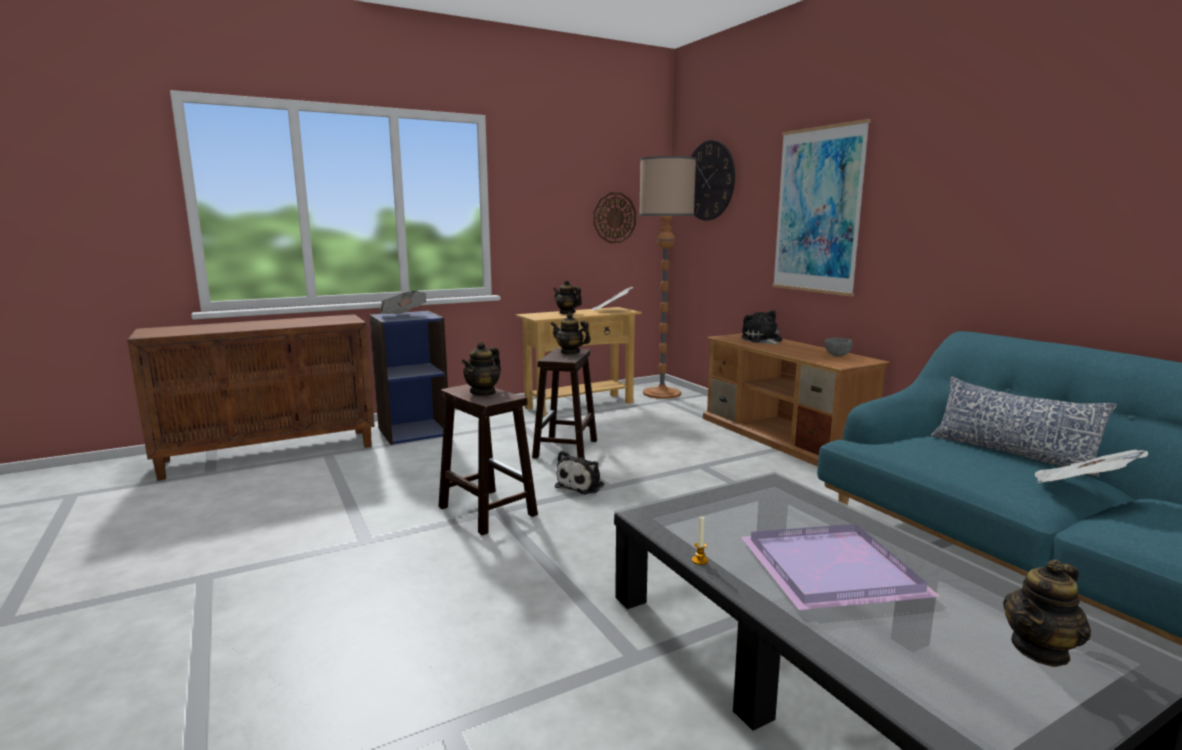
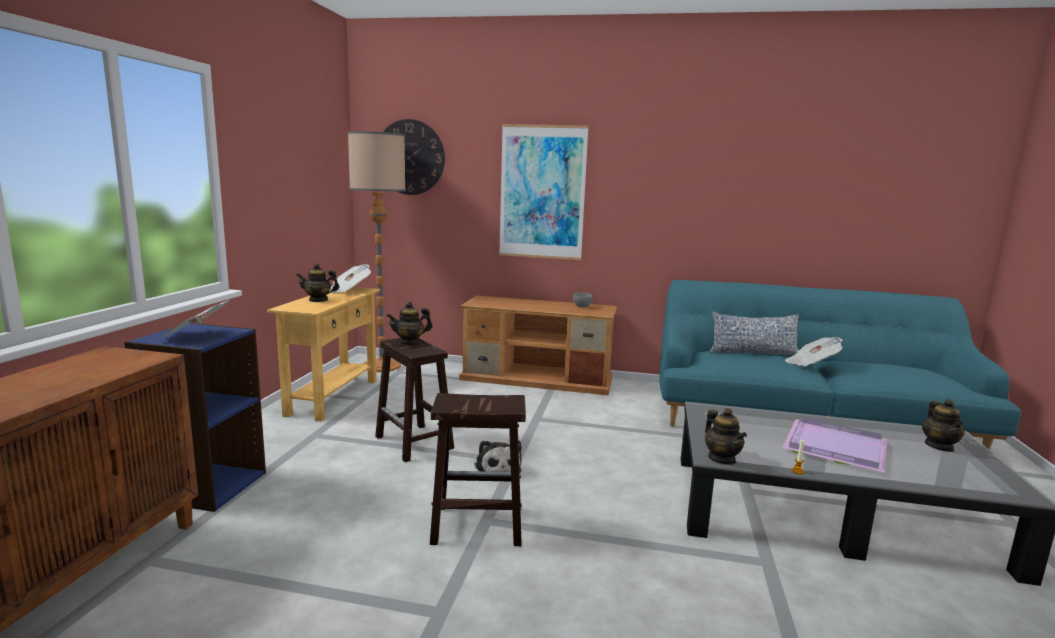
camera: 50 degrees left, 0 degrees up
teapot [461,342,501,396] -> teapot moved to [705,408,747,465]
wall clock [593,192,636,243] -> none
plush toy [741,310,782,345] -> none

